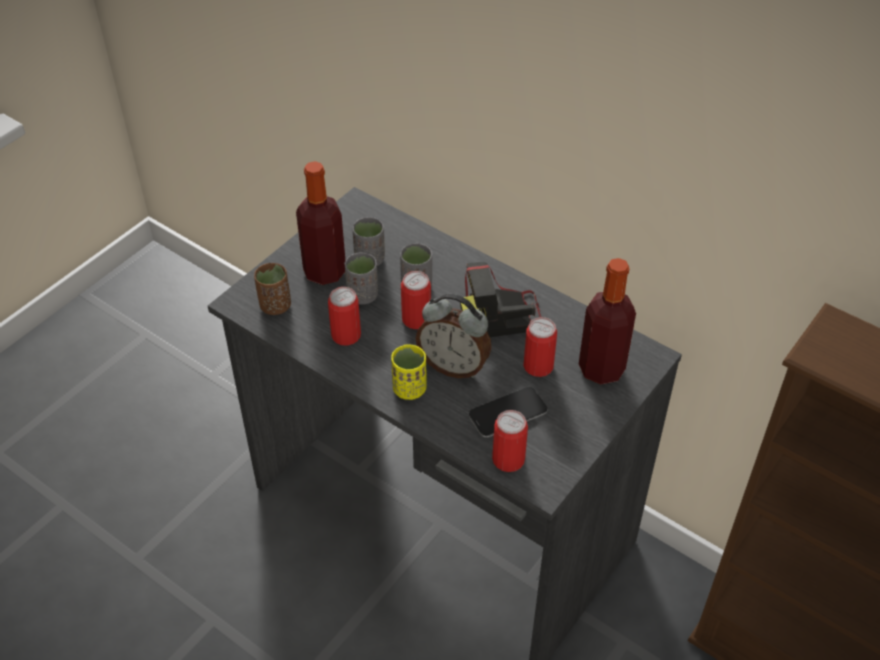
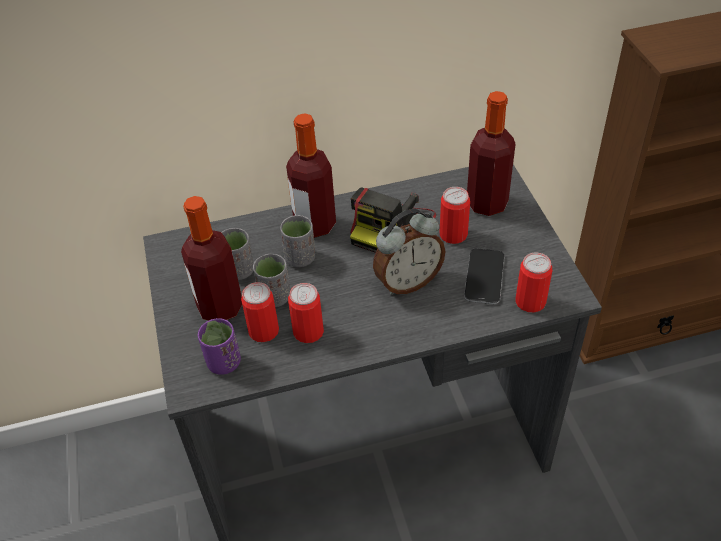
camera: 50 degrees left, 0 degrees up
brown cup [254,263,291,315] -> purple cup [198,318,241,375]
yellow cup [391,344,426,400] -> none
can [401,271,431,329] -> can moved to [241,282,279,342]
none -> bottle [286,113,336,238]

